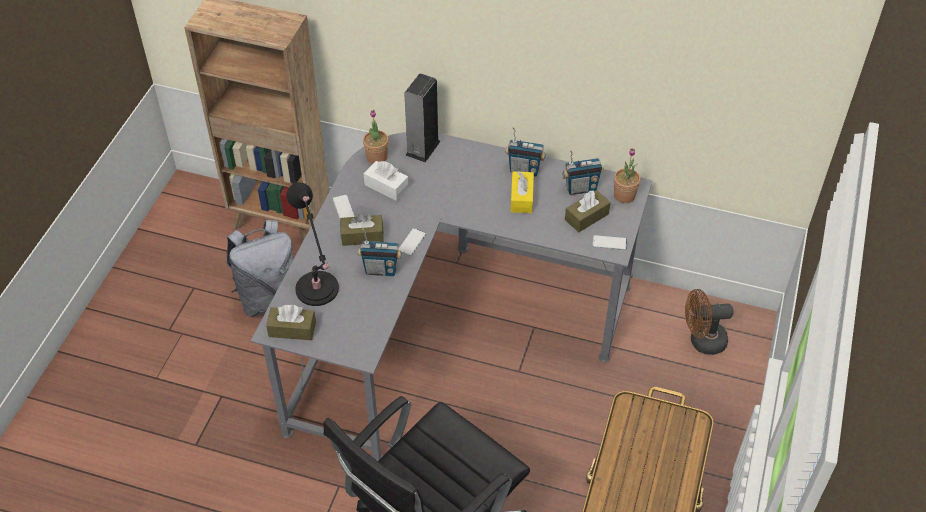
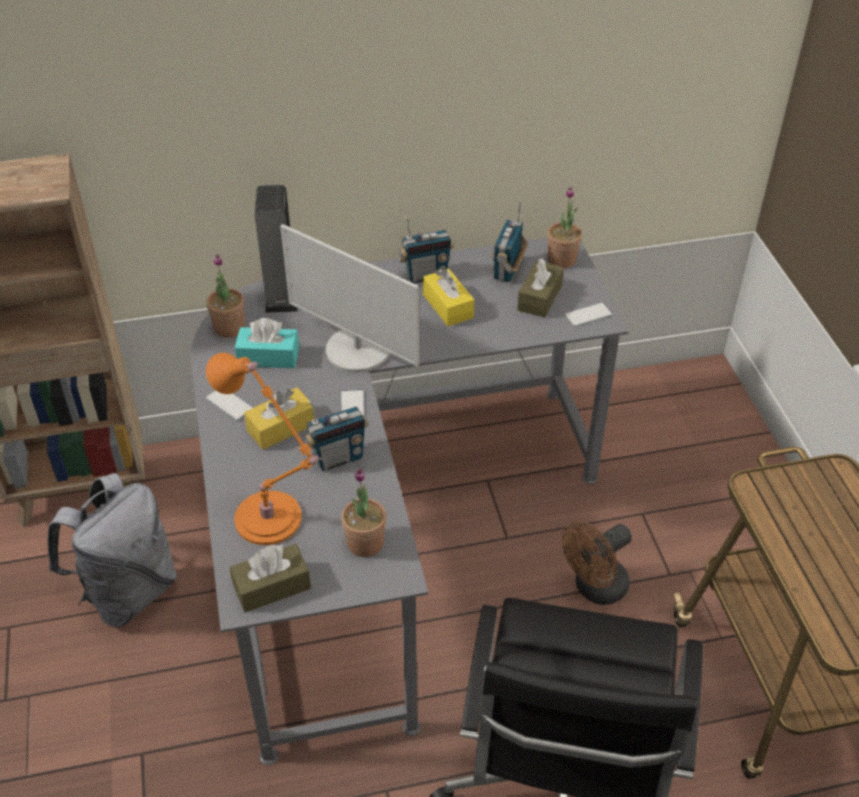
camera: 30 degrees left, 5 degrees down
black table lamp [286,182,339,306] -> orange table lamp [206,353,322,545]
brown tissue box [340,214,384,246] -> yellow tissue box [244,387,315,450]
white tissue box [364,161,409,201] -> turquoise tissue box [235,318,299,368]
radio [562,150,604,195] -> radio turned 150 degrees clockwise [491,201,527,282]
brown fan [685,289,733,355] -> brown fan moved to [562,521,632,605]
none -> monitor [280,224,419,372]
none -> potted plant [341,469,386,557]

